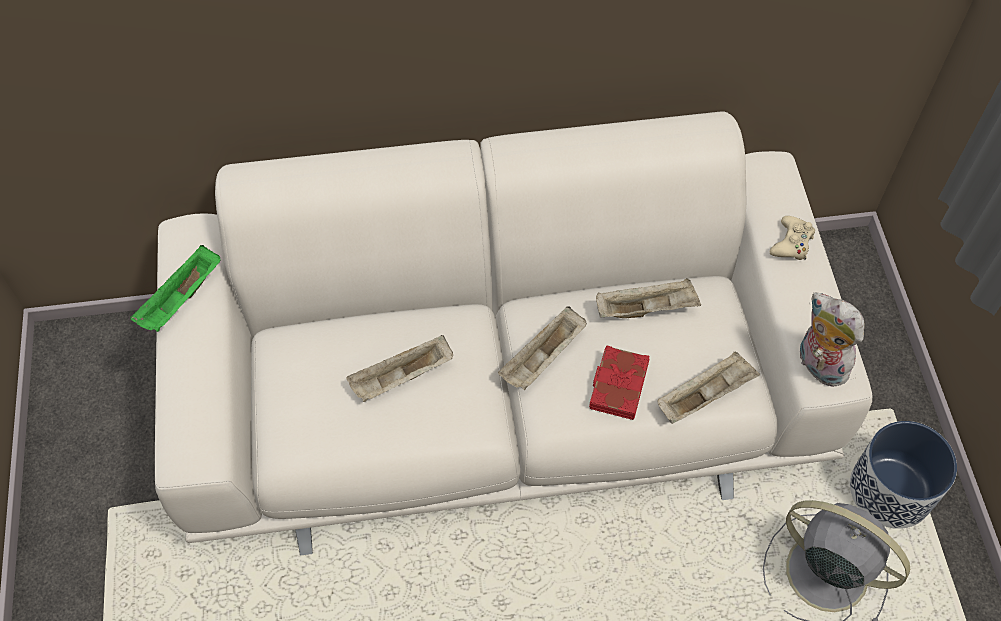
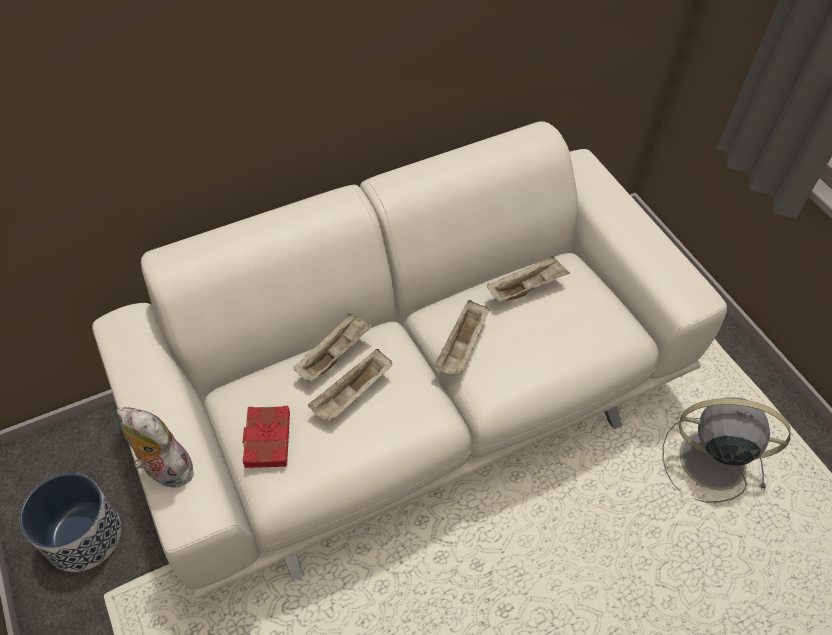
camera: 20 degrees left, 5 degrees down
green tray [130,245,221,332] -> none
red book [589,345,649,420] -> red book moved to [242,406,290,468]
beige tray [658,351,760,424] -> beige tray moved to [294,313,373,383]
beige game controller [770,216,815,260] -> none
plush toy [800,293,865,387] -> plush toy moved to [117,407,193,488]
planter [850,421,957,529] -> planter moved to [20,473,121,572]

